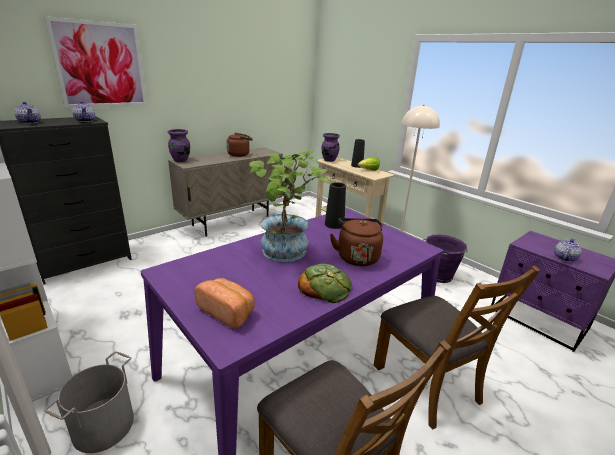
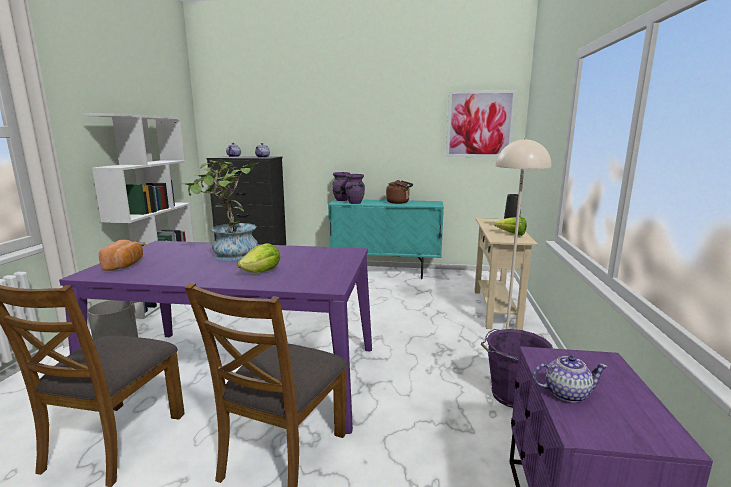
camera: 50 degrees right, 10 degrees down
picture [44,16,147,108] -> picture moved to [446,90,517,157]
beige cabinet [168,147,283,237] -> turquoise cabinet [328,199,444,279]
bread [298,264,352,303] -> none
purple vase [321,133,340,162] -> purple vase moved to [345,174,365,204]
black vase [325,182,346,229] -> none
brown kettle [330,218,383,266] -> lettuce [237,243,280,273]

